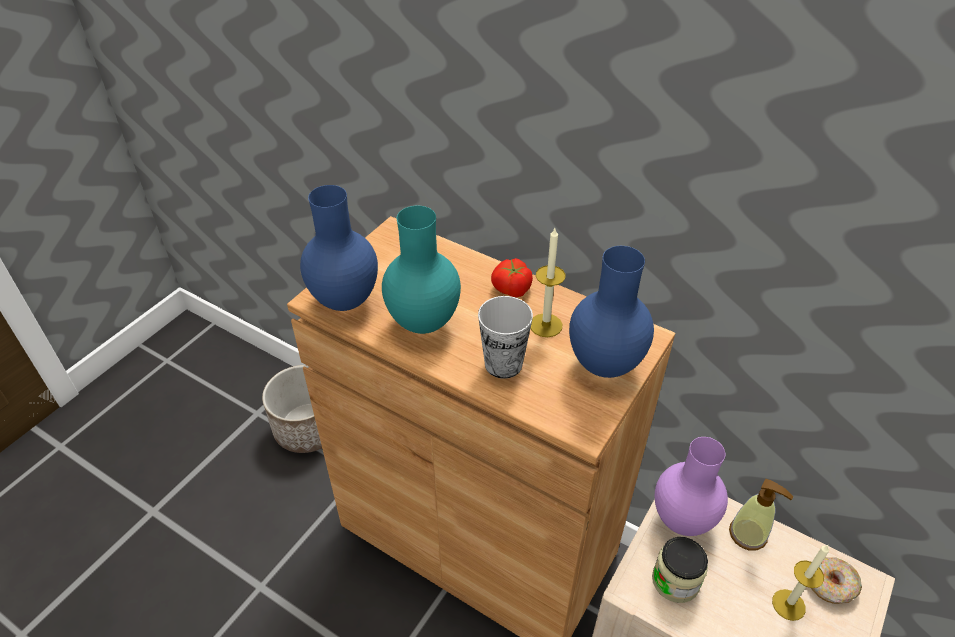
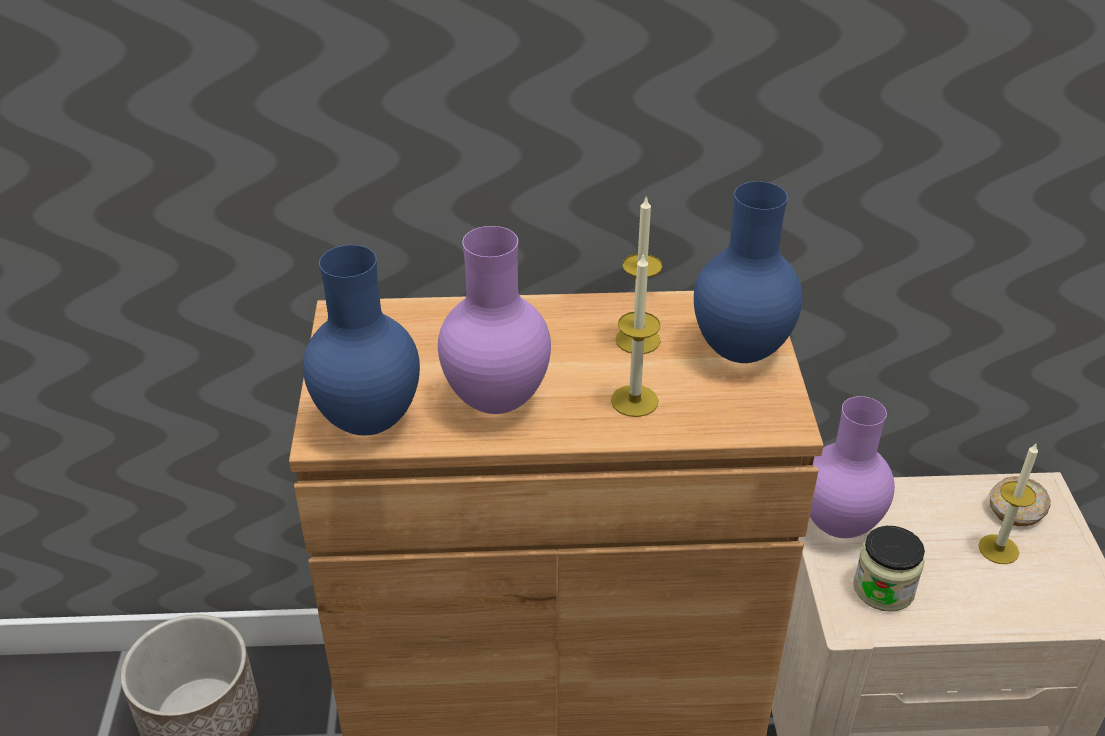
camera: 35 degrees left, 5 degrees down
turquoise vase [382,205,461,334] -> purple vase [438,226,551,414]
cup [478,296,533,379] -> candle [611,253,660,417]
tomato [491,258,533,298] -> none
soap dispenser [729,479,793,551] -> none

